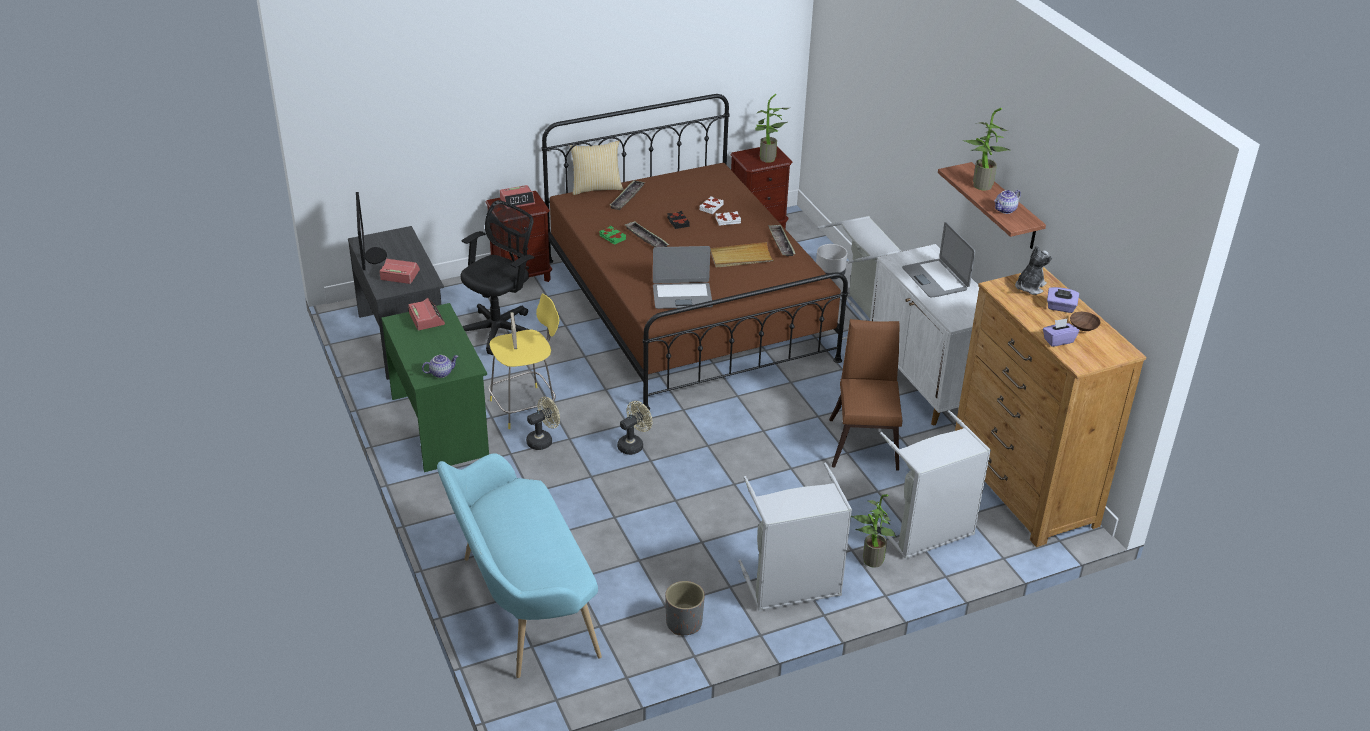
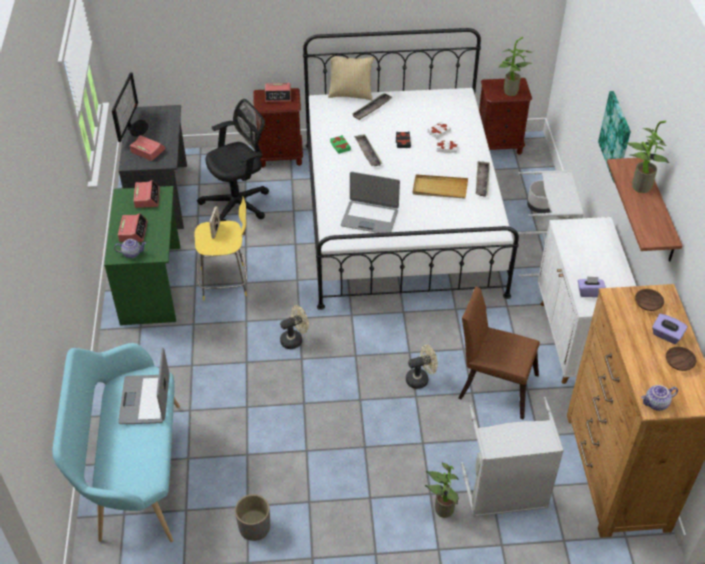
camera: 20 degrees right, 10 degrees up
beige fan [526,397,560,450] -> beige fan moved to [406,345,438,389]
brown bed [542,94,848,410] -> white bed [303,28,519,310]
grey laundry basket [738,462,852,611] -> none
brown chair [829,319,903,470] -> brown chair turned 90 degrees counterclockwise [458,286,540,420]
laptop [902,222,975,297] -> laptop moved to [118,348,170,424]
teapot [994,190,1021,214] -> teapot moved to [641,385,678,411]
plush toy [1015,245,1052,295] -> brown bowl [635,289,664,311]
purple tissue box [1043,319,1079,347] -> purple tissue box moved to [578,276,606,297]
none -> alarm clock [118,213,148,242]
none -> picture [598,91,631,183]

